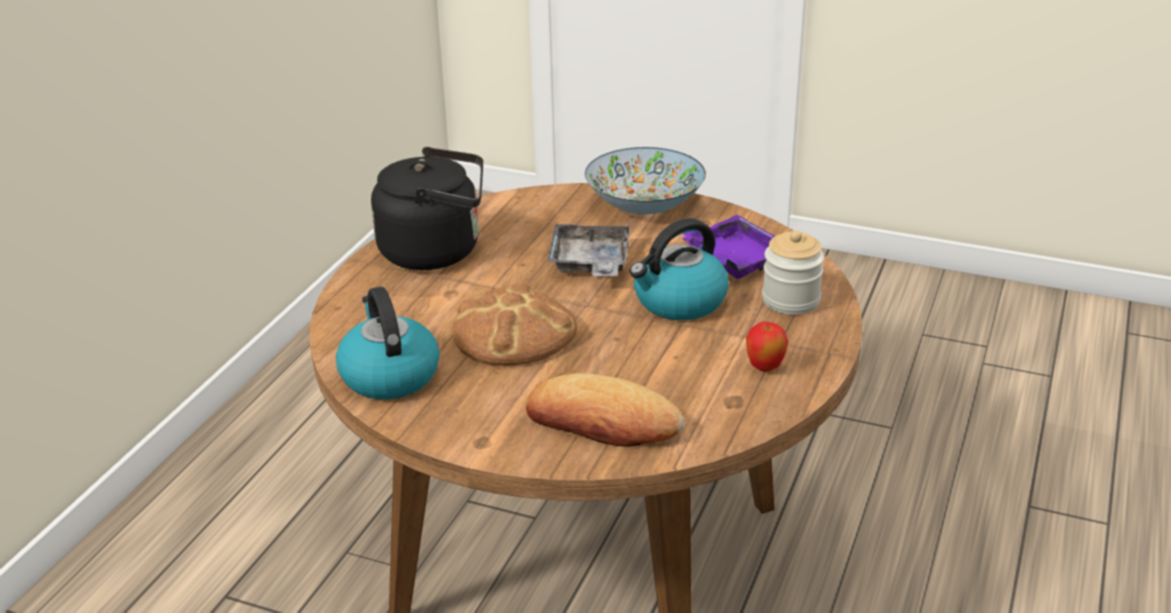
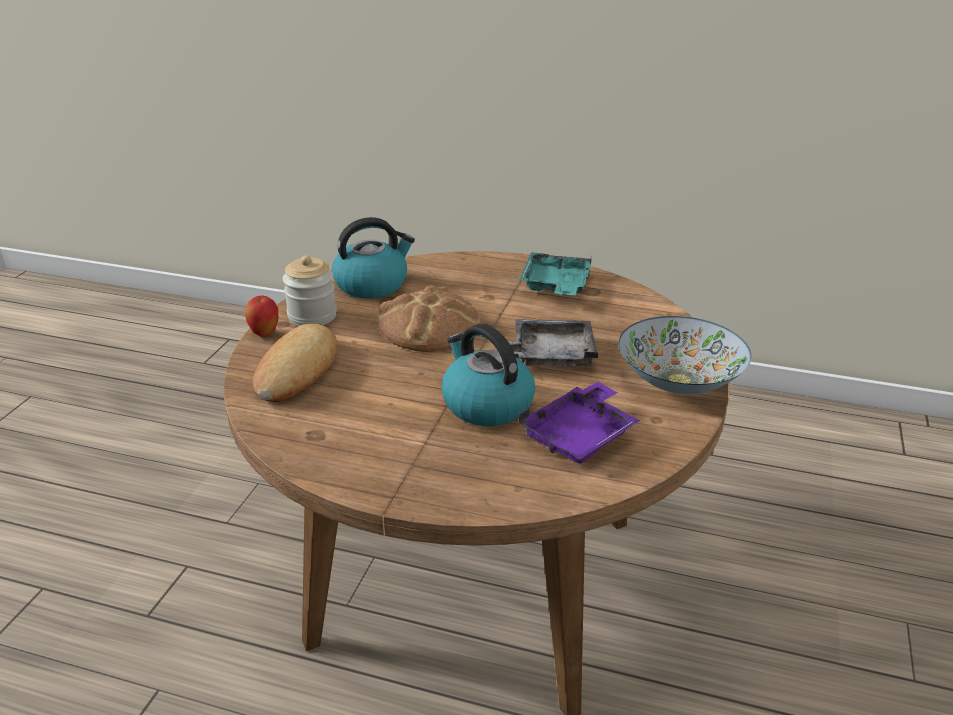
camera: 85 degrees right, 0 degrees up
black kettle [371,147,483,270] -> turquoise tray [519,252,592,295]
apple [746,322,788,371] -> apple moved to [245,296,278,337]
jar [762,230,825,315] -> jar moved to [283,255,337,326]

